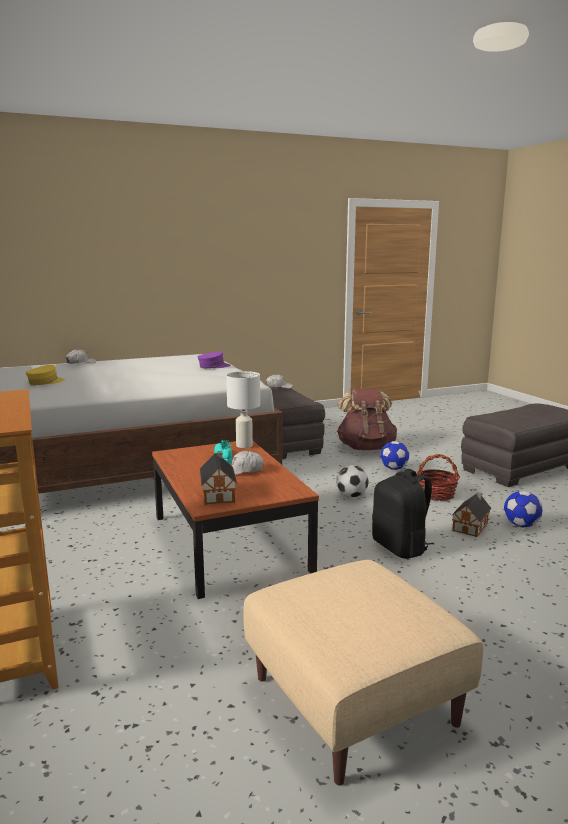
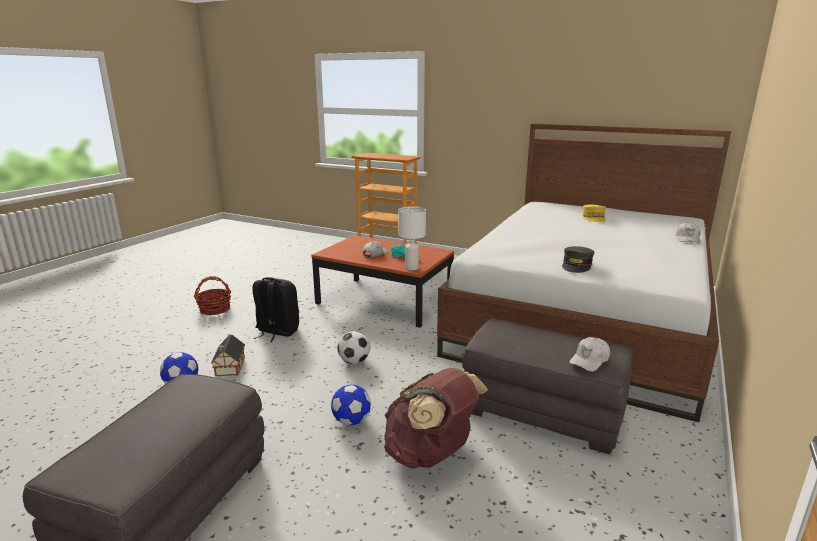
camera: 140 degrees right, 5 degrees up
purple cap [198,351,231,368] -> grey cap [562,246,594,273]
toy house [200,451,237,505] -> none
beige ottoman [243,560,484,786] -> none
basket [416,454,460,501] -> basket moved to [194,276,231,315]

